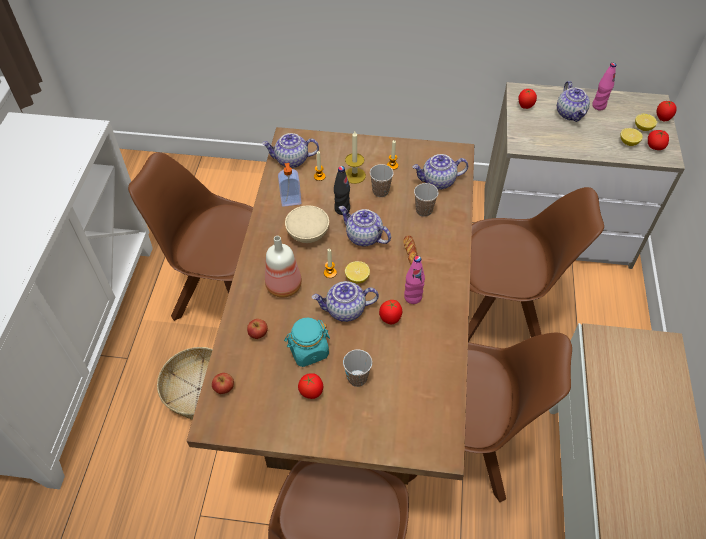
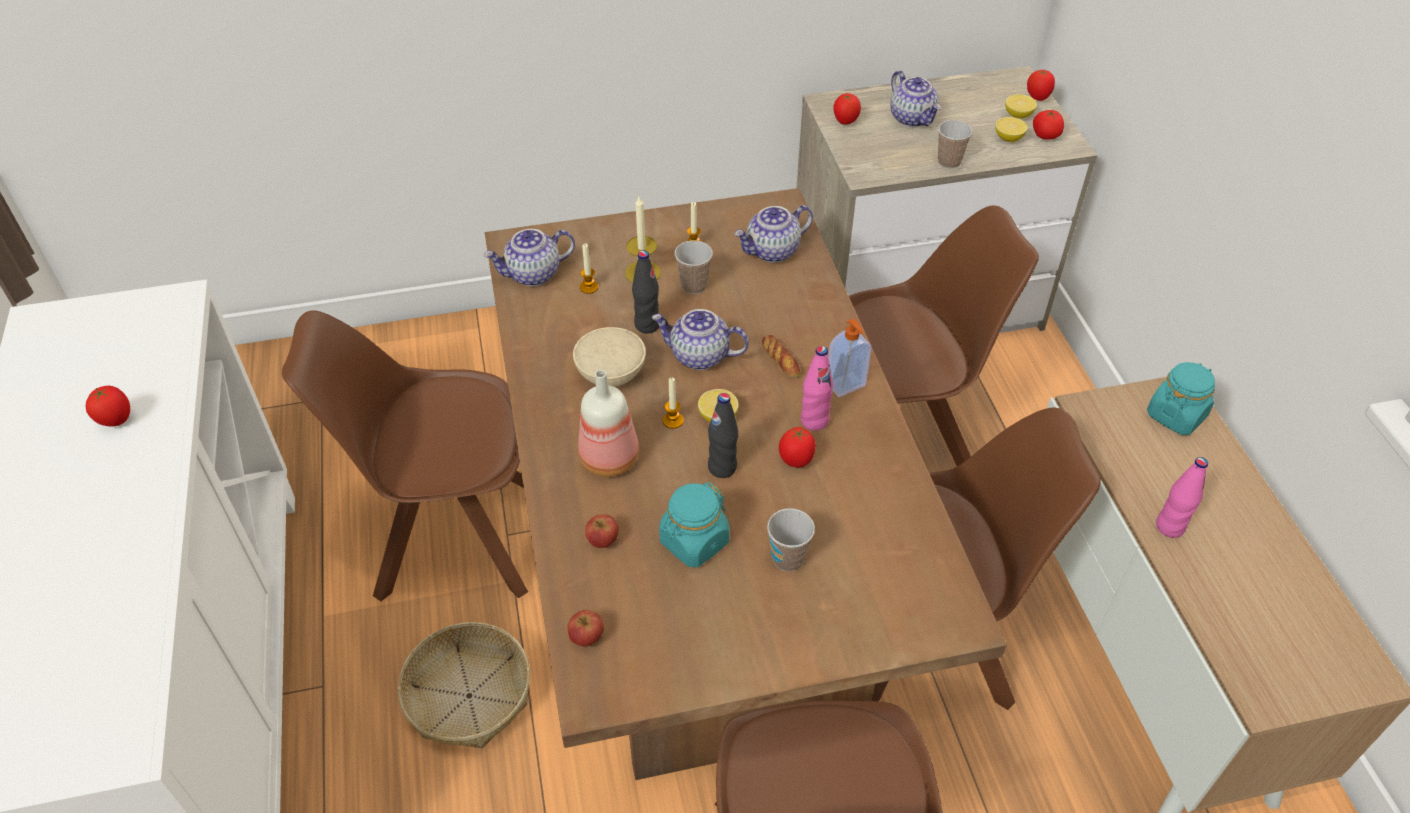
camera: 20 degrees left, 5 degrees down
soap dispenser [278,163,301,207] -> soap dispenser moved to [828,319,872,397]
tomato [298,373,323,399] -> tomato moved to [86,386,130,426]
teapot [312,281,379,322] -> black bottle [708,393,738,478]
cup [414,183,439,217] -> cup moved to [938,120,972,168]
pink bottle [592,63,616,110] -> pink bottle moved to [1156,457,1208,538]
none -> turquoise jar [1147,362,1215,435]

